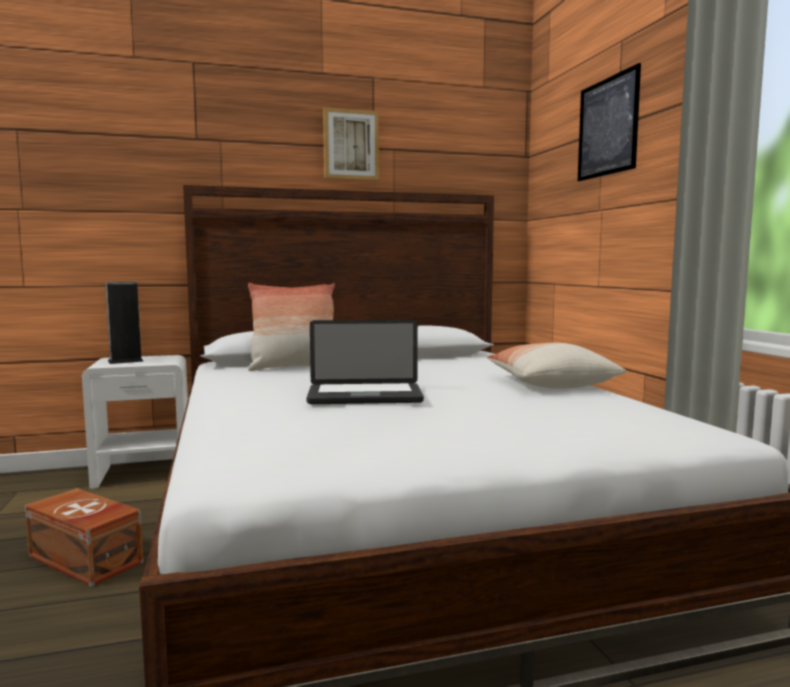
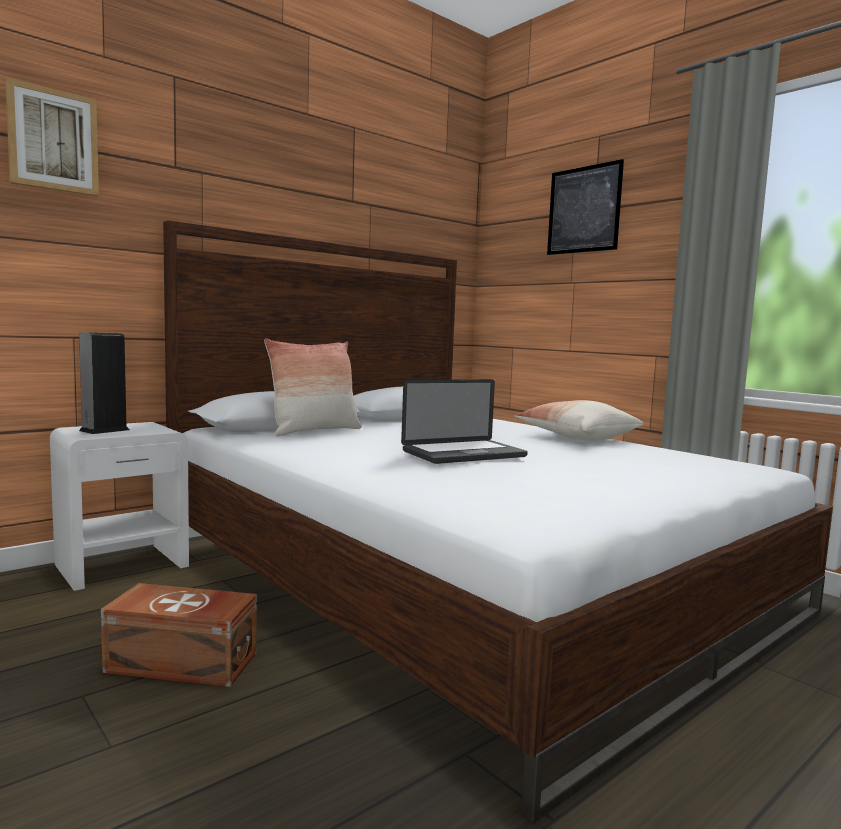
camera: 25 degrees left, 0 degrees up
picture [323,107,379,181] -> picture moved to [5,78,99,196]

